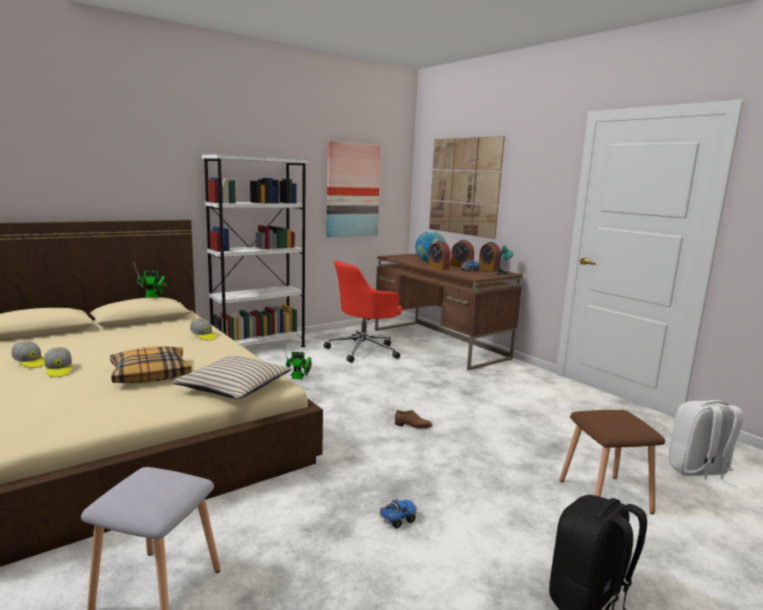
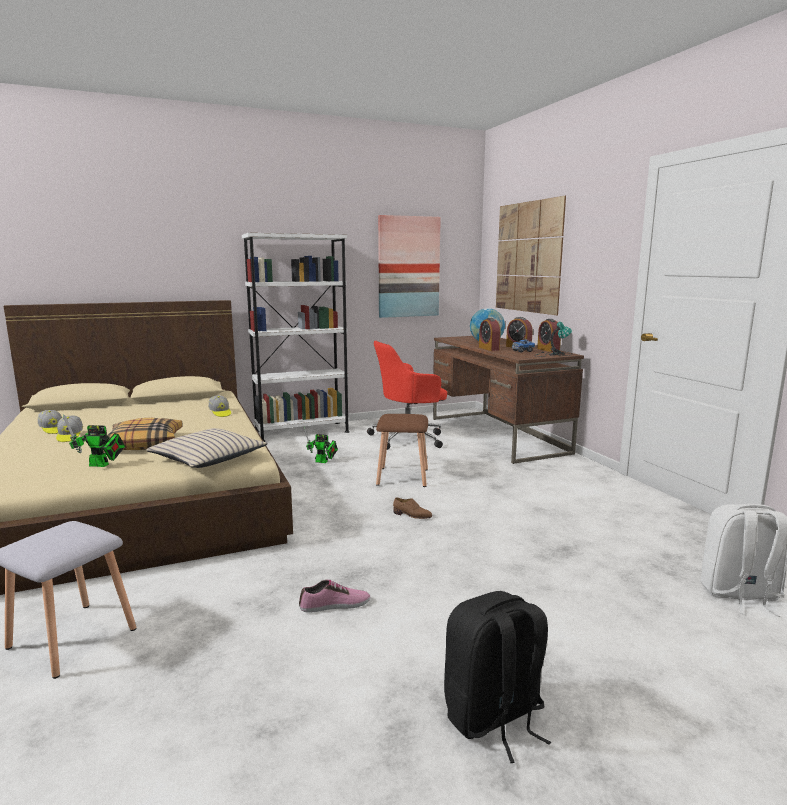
camera: 15 degrees right, 0 degrees up
toy robot [133,261,167,298] -> toy robot moved to [63,414,125,467]
toy truck [380,499,417,528] -> shoe [299,580,370,613]
brown stool [559,410,665,514] -> brown stool moved to [376,414,428,487]

